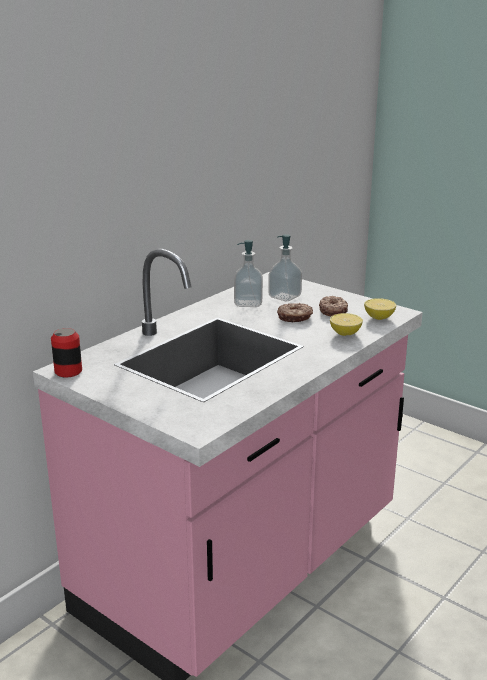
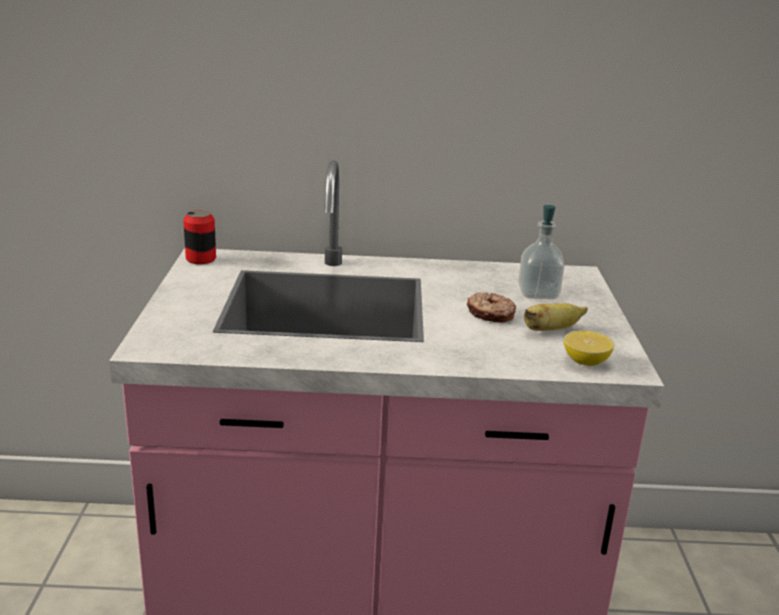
camera: 50 degrees right, 0 degrees up
soap dispenser [234,240,263,307] -> none
donut [319,296,348,316] -> banana [524,303,588,331]
lemon [330,313,363,336] -> none

